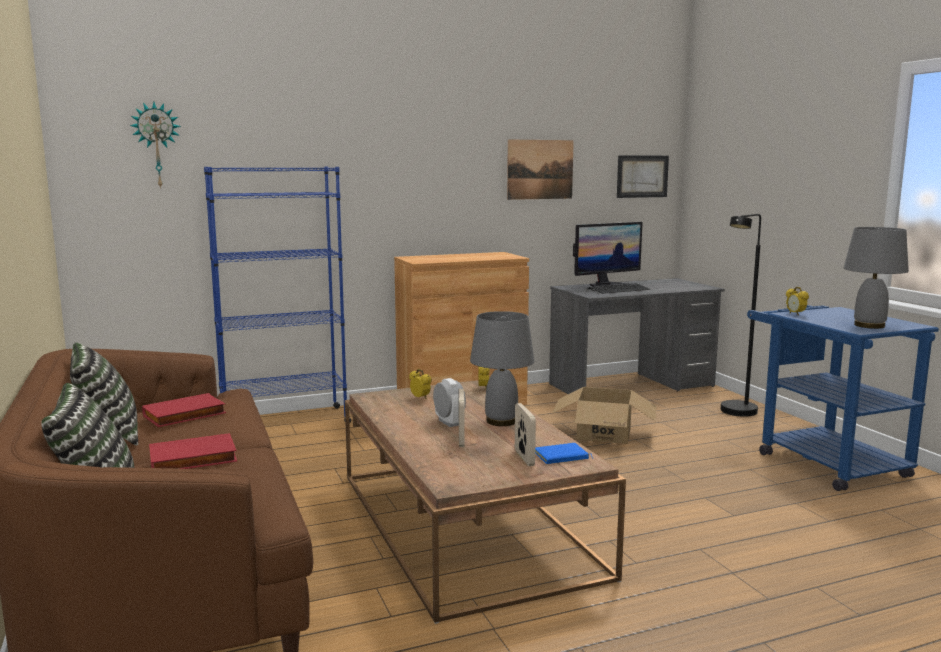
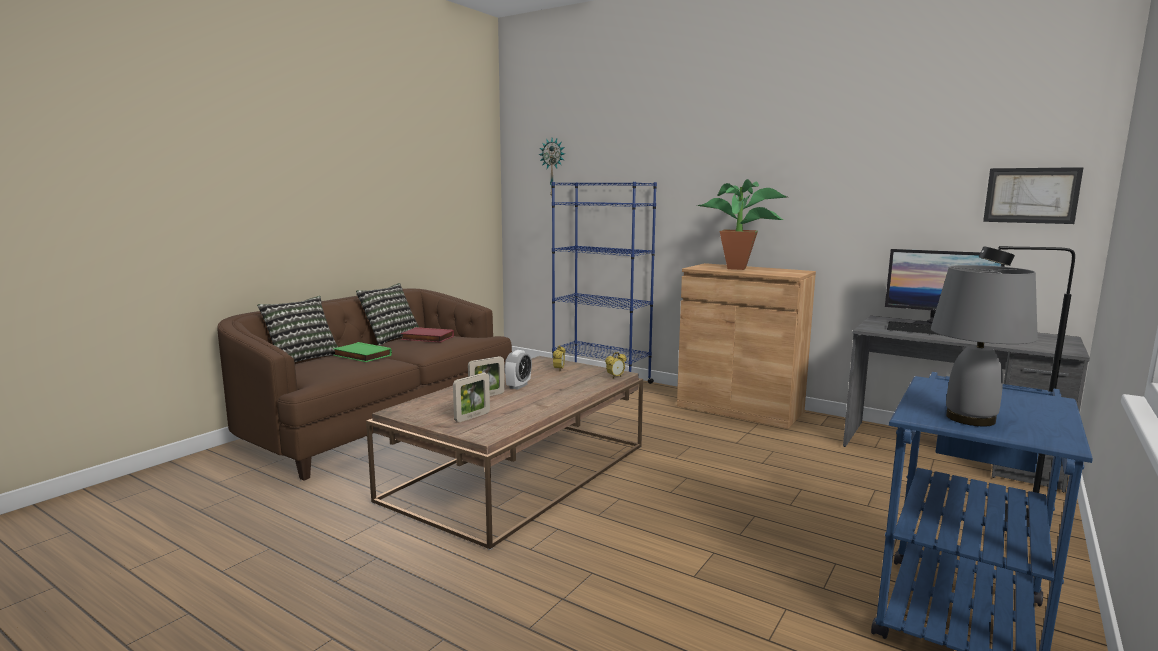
camera: 55 degrees right, 0 degrees up
red book [149,433,237,469] -> green book [333,342,392,362]
grey table lamp [470,311,535,426] -> none
picture [507,140,574,200] -> none
blue book [535,443,593,464] -> none
cardboard box [552,387,656,444] -> none
alarm clock [786,287,809,315] -> none
none -> potted plant [697,179,787,270]

